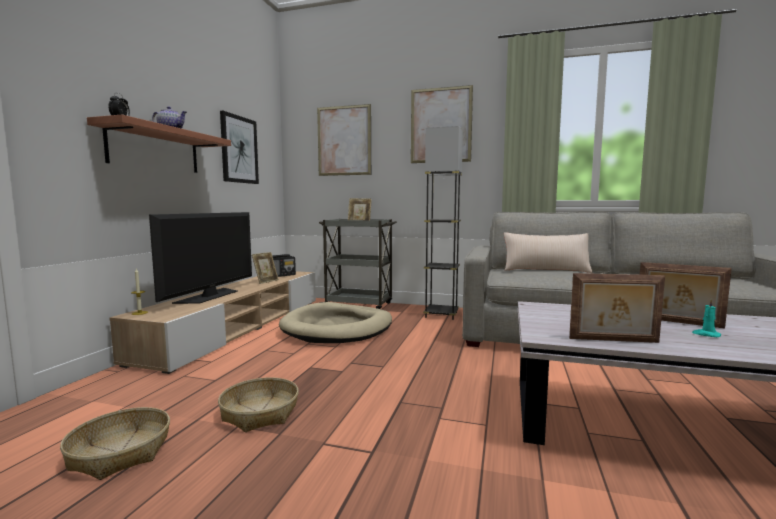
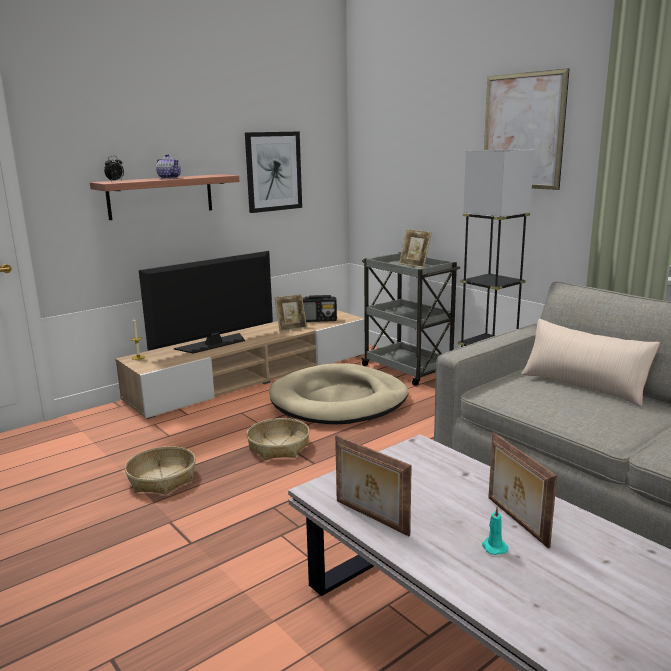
camera: 35 degrees right, 10 degrees up
basket [60,407,170,480] -> basket moved to [247,418,310,460]
picture [317,104,371,176] -> none

